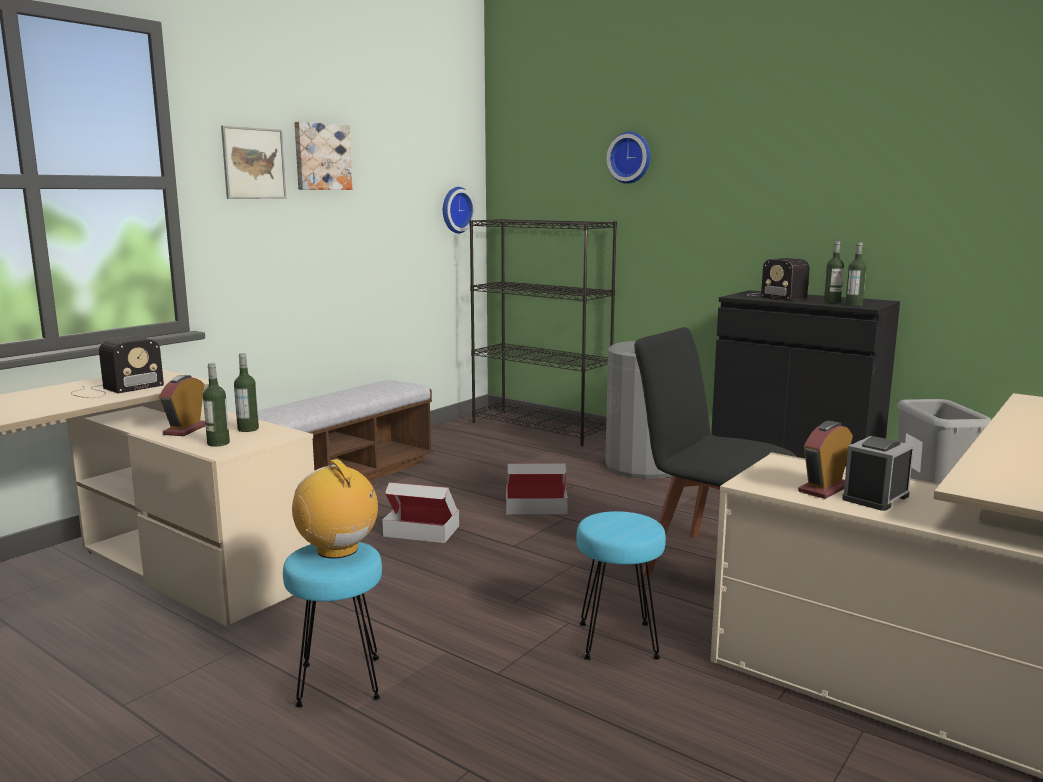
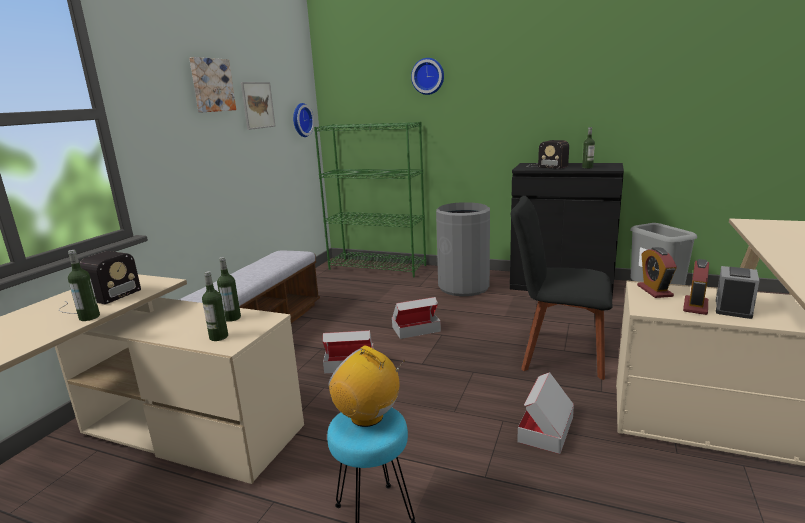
camera: 15 degrees left, 5 degrees up
alarm clock [159,375,206,436] -> alarm clock moved to [637,247,677,298]
picture [221,126,287,199] -> picture moved to [241,82,275,130]
black bookcase [469,219,617,446] -> green bookcase [314,122,426,277]
turquoise stool [576,511,666,660] -> cardboard box [517,372,574,454]
bottle [845,242,866,306] -> bottle moved to [68,250,100,321]

